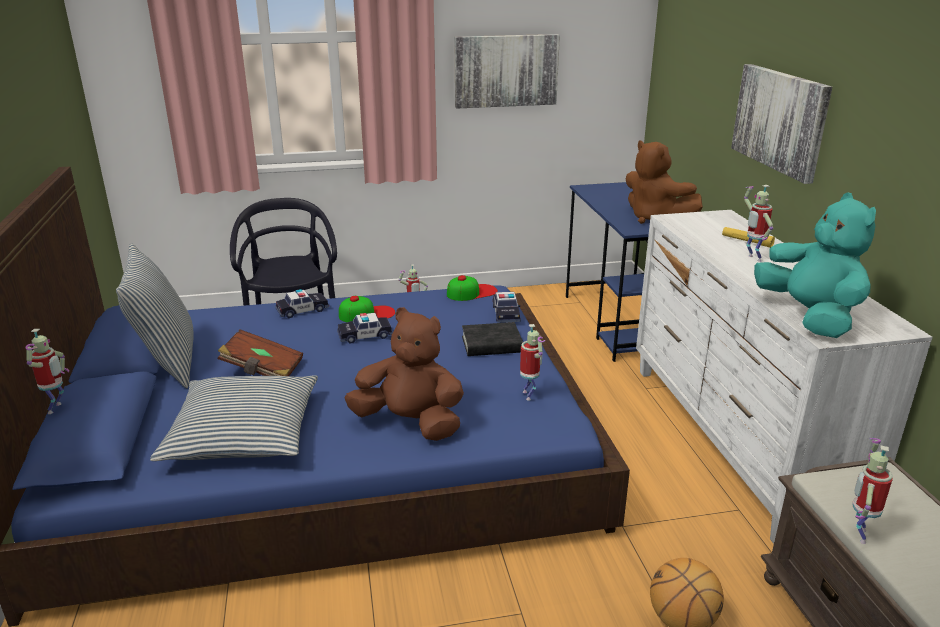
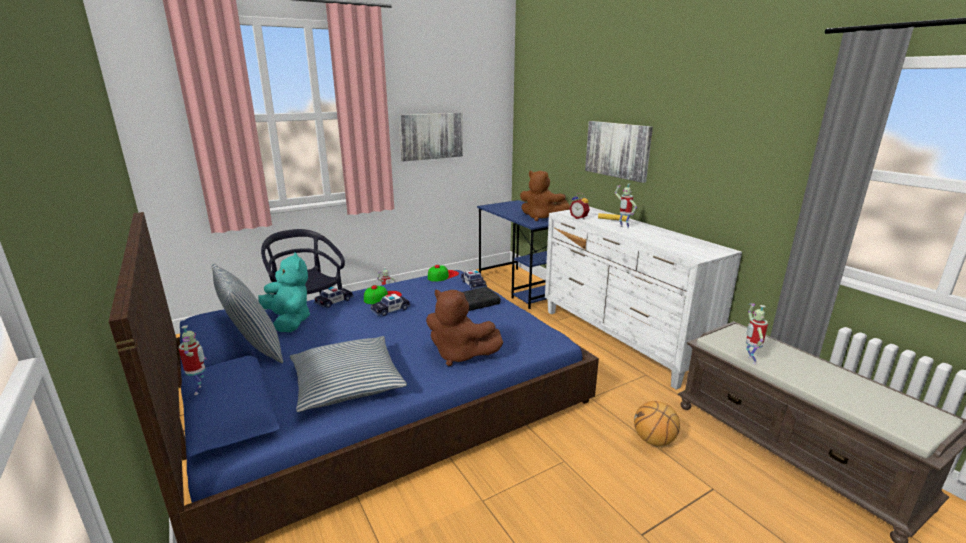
camera: 20 degrees left, 5 degrees down
brown book [218,329,303,376] -> none
brown plush toy [345,307,464,441] -> brown plush toy turned 150 degrees counterclockwise [426,289,503,366]
toy robot [520,324,545,401] -> none
turquoise plush toy [754,193,876,338] -> turquoise plush toy moved to [258,252,310,332]
none -> alarm clock [569,193,590,219]

